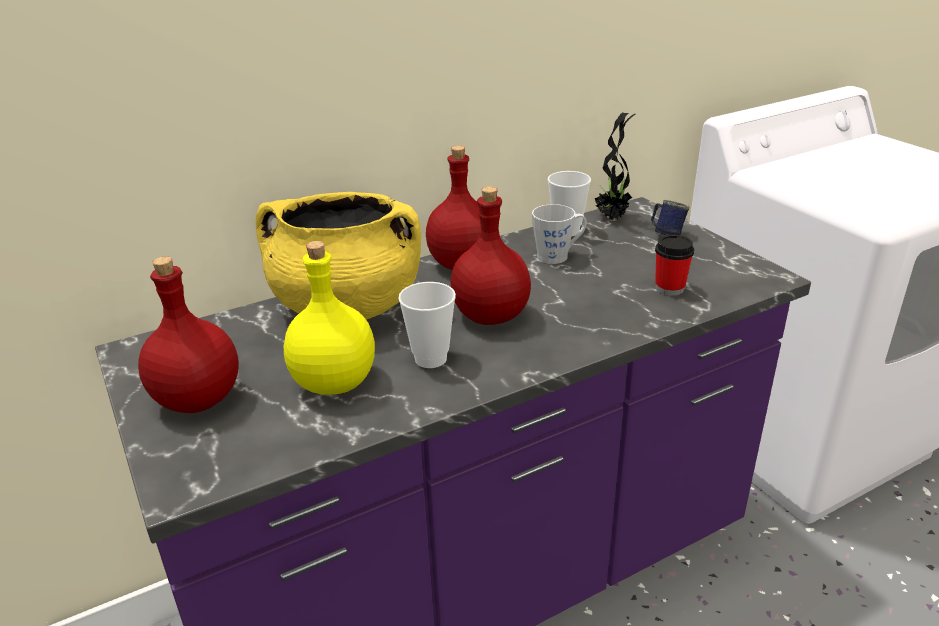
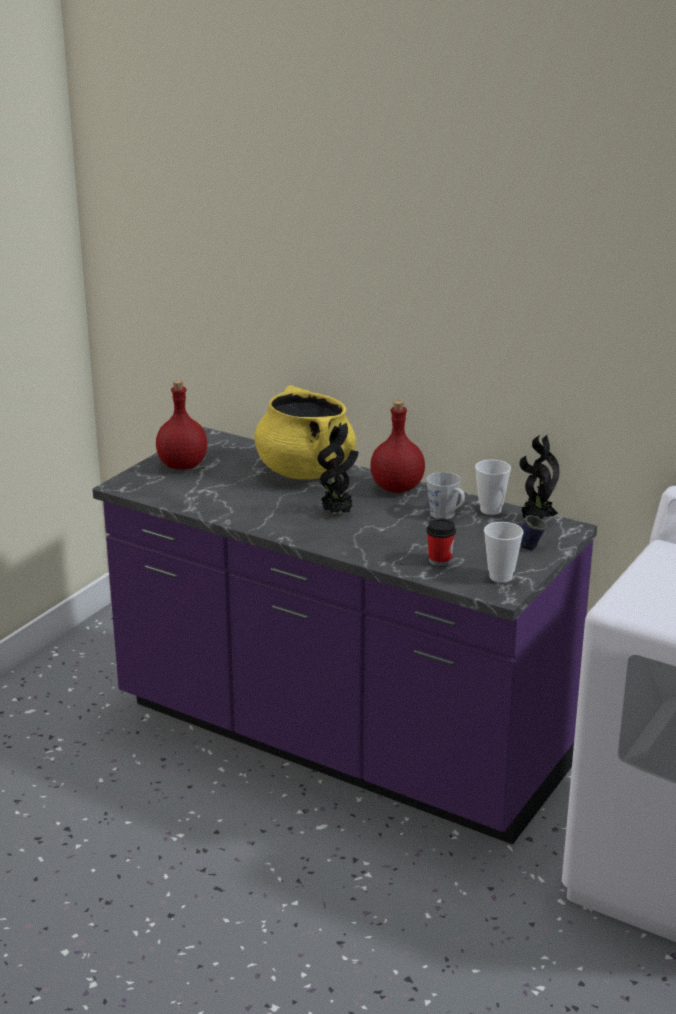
camera: 60 degrees right, 5 degrees down
yellow bottle [284,241,375,395] -> none
cup [398,282,456,368] -> cup moved to [484,522,524,583]
red bottle [450,186,531,325] -> potted plant [317,422,359,514]

